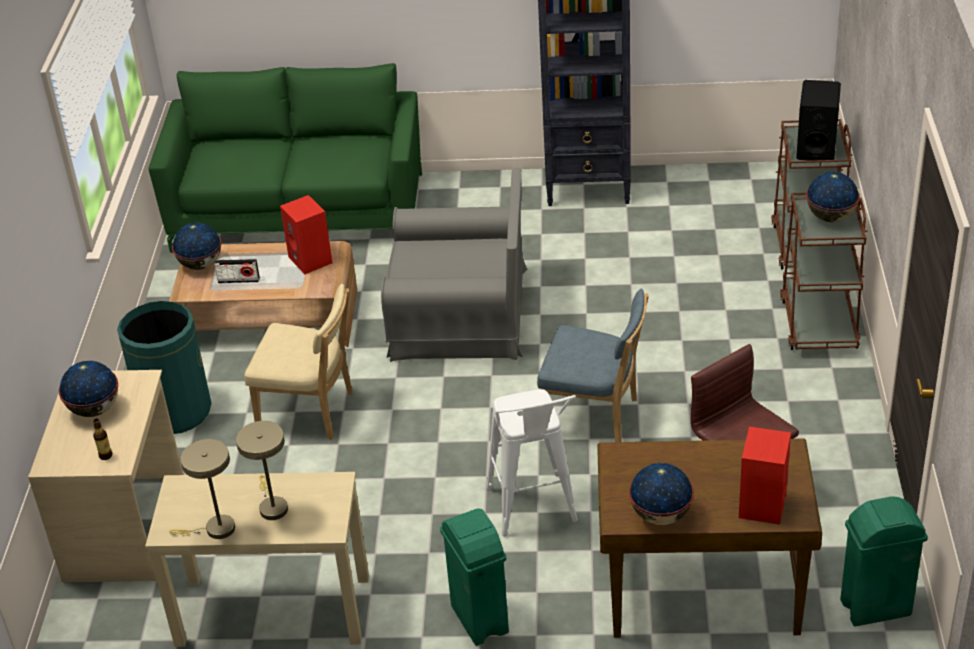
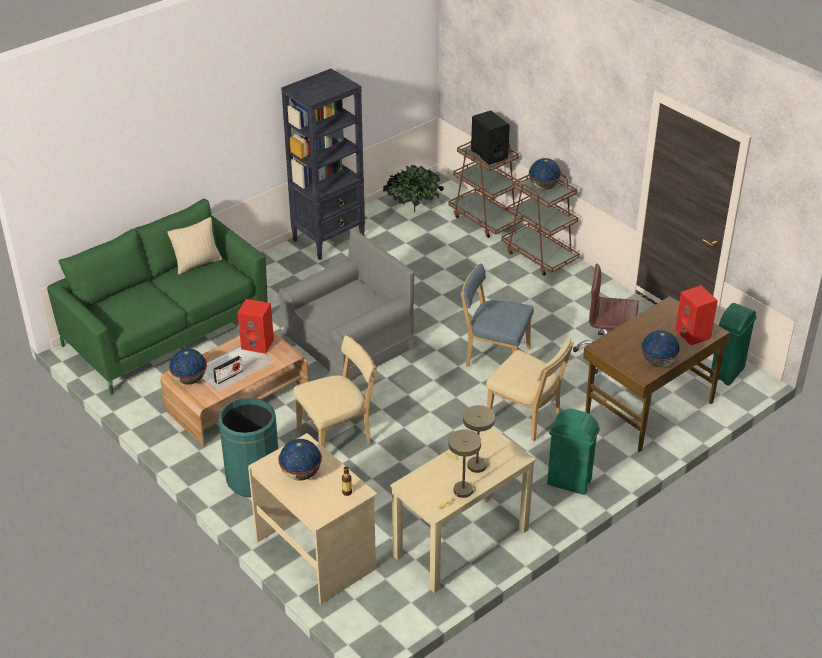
camera: 45 degrees left, 0 degrees up
white stool [486,389,578,537] -> beige chair [486,338,574,441]
blue chair [537,289,649,442] -> blue chair turned 135 degrees counterclockwise [461,263,534,367]
none -> beige pillow [168,217,222,274]
none -> potted plant [383,165,444,212]

